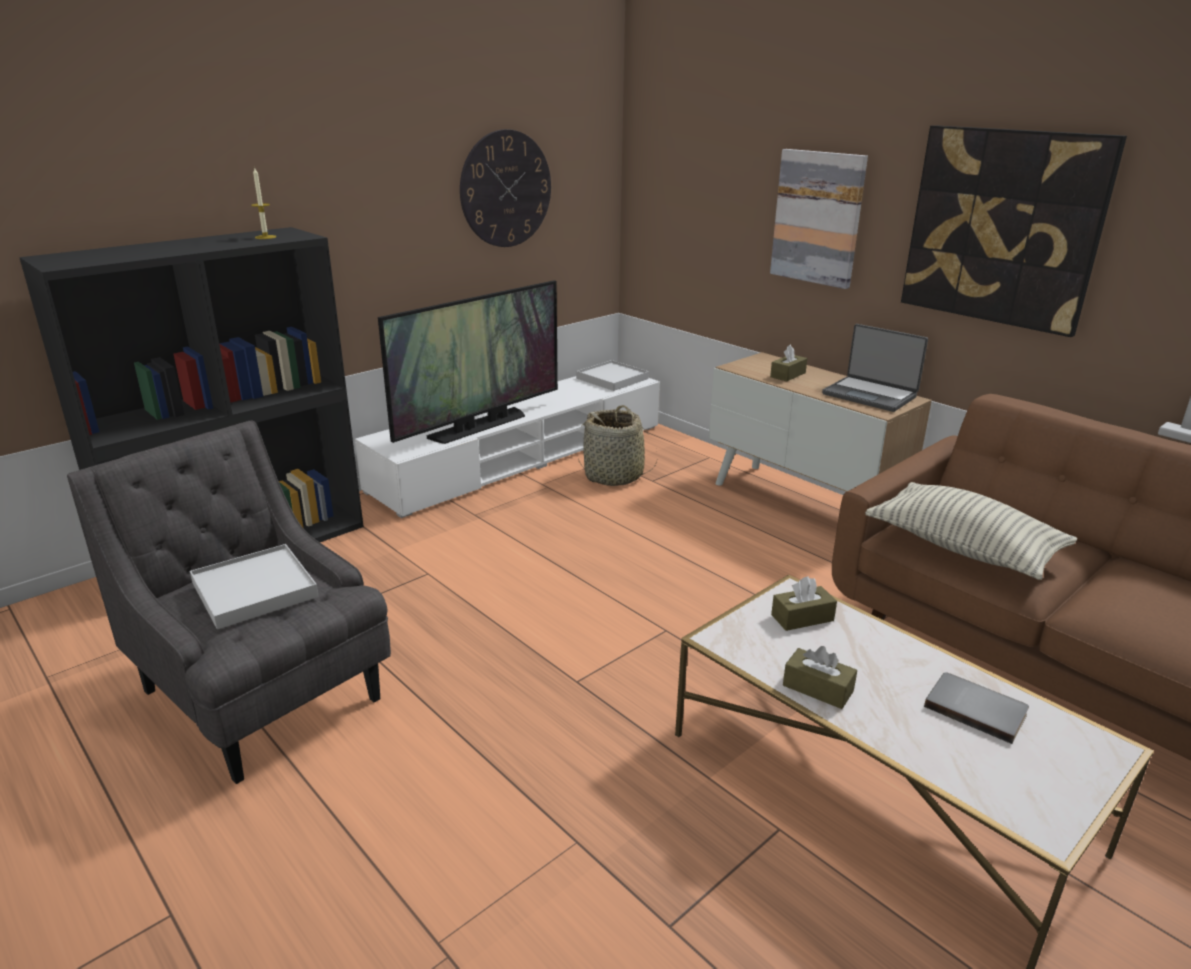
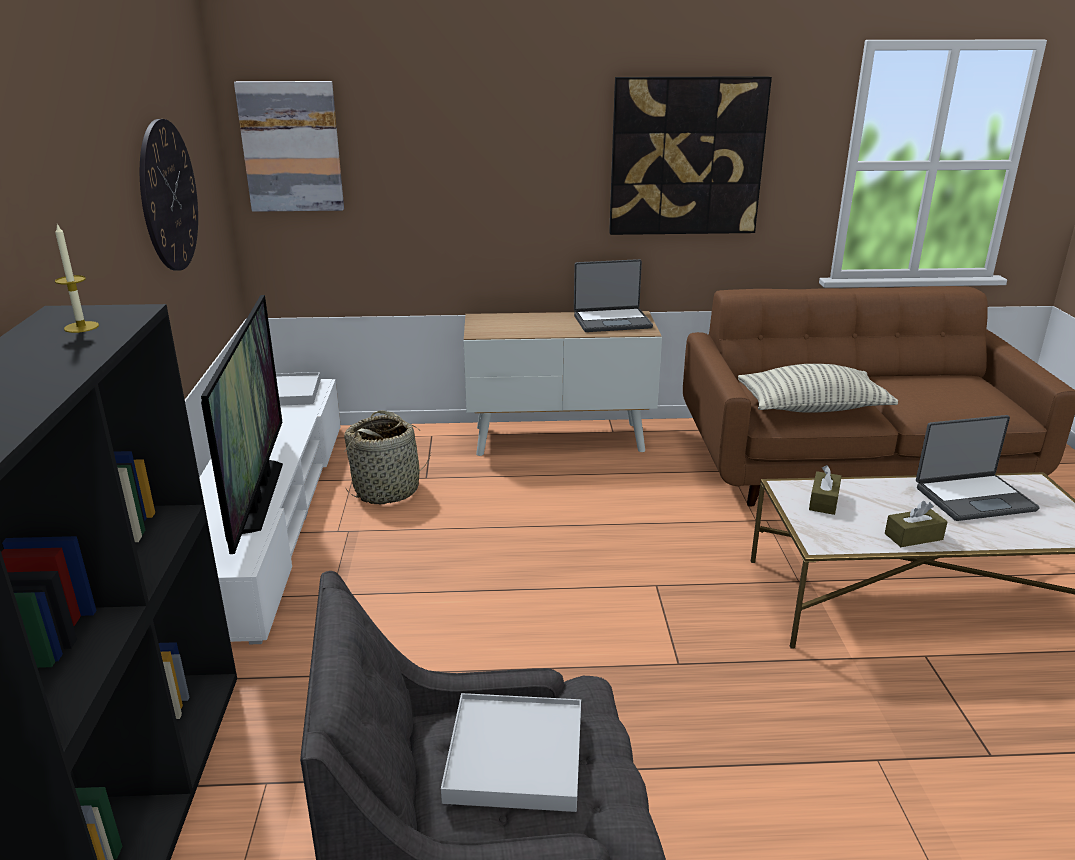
camera: 50 degrees left, 0 degrees up
picture [770,149,868,289] -> picture moved to [234,81,344,212]
brown tissue box [770,344,807,382] -> none
grey book [924,672,1029,744] -> laptop [916,415,1040,521]

